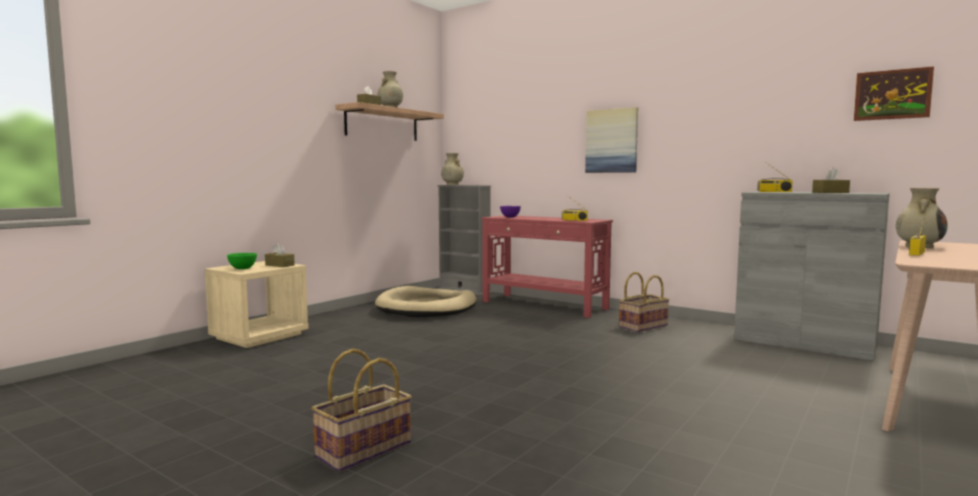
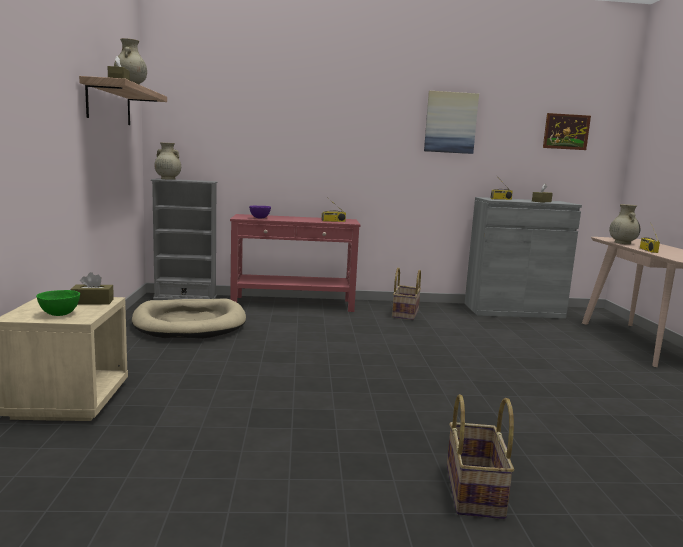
camera: 40 degrees left, 5 degrees up
picture [585,107,638,173] -> picture moved to [424,91,479,154]

